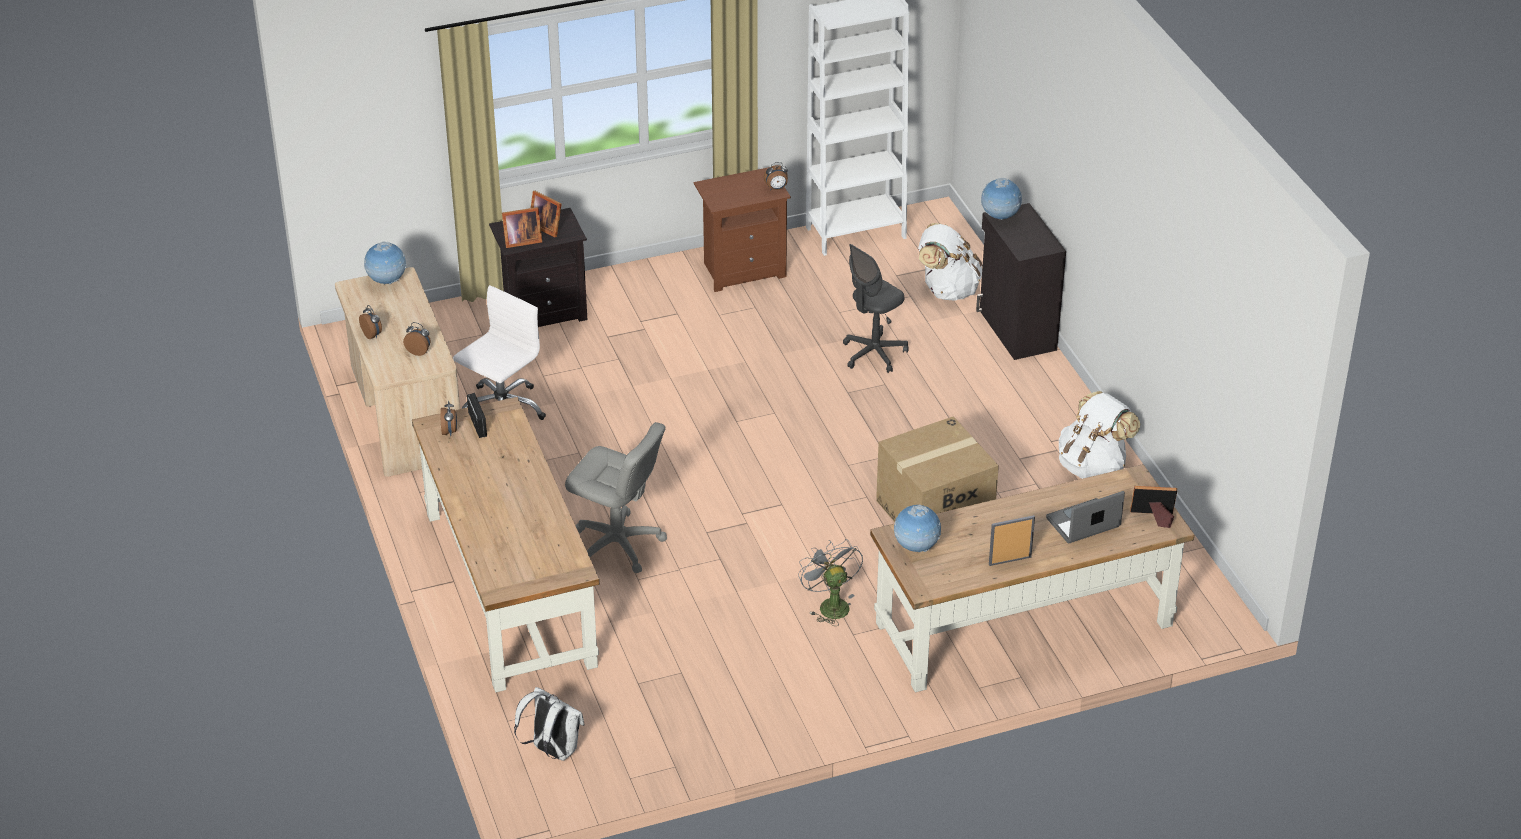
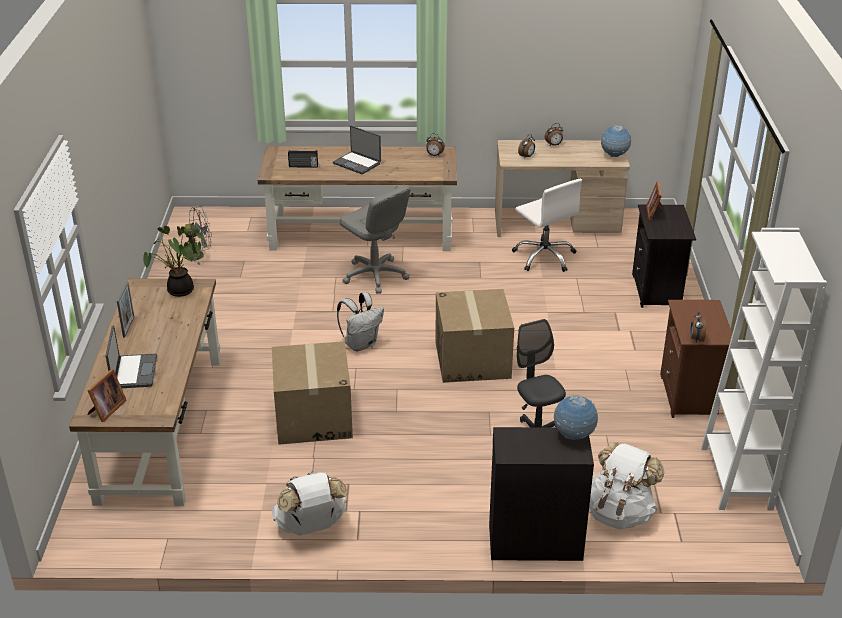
camera: 110 degrees right, 5 degrees down
radio [467,393,487,438] -> radio moved to [288,150,318,167]
white backpack [514,687,585,761] -> white backpack moved to [337,292,384,352]
picture frame [531,191,562,237] -> none
grey office chair [565,422,667,573] -> grey office chair turned 90 degrees counterclockwise [340,185,410,294]
grey fan [798,539,863,626] -> grey fan moved to [183,207,212,265]
globe [894,505,941,552] -> potted plant [143,226,205,297]
none -> laptop [333,126,381,174]
none -> cardboard box [435,289,514,383]

